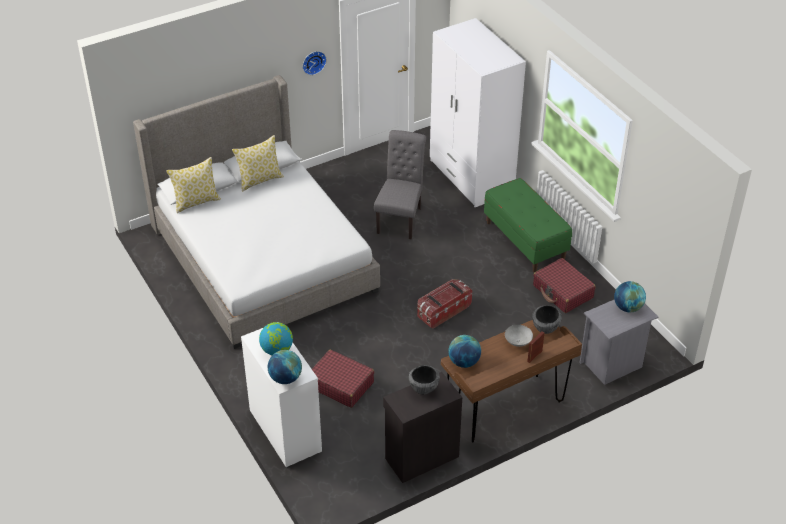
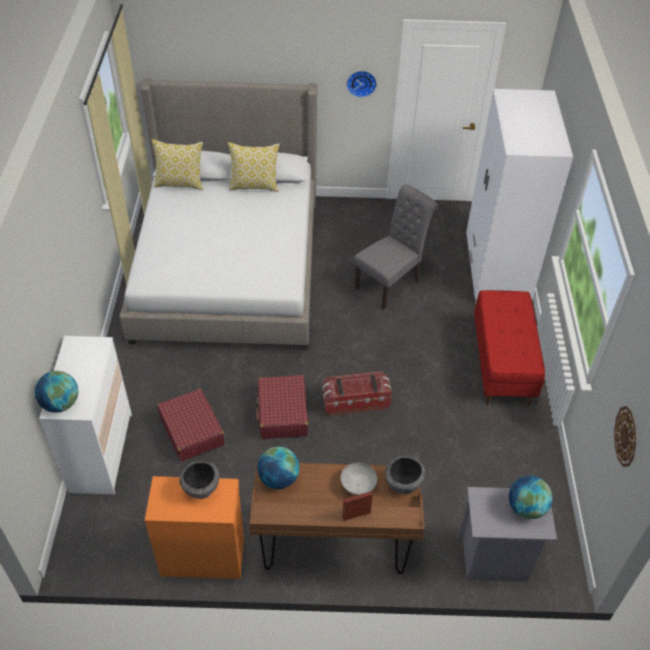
camera: 30 degrees right, 5 degrees up
globe [259,322,293,355] -> none
black cabinet [383,372,462,483] -> orange cabinet [145,476,244,579]
green bench [484,178,572,273] -> red bench [474,290,545,406]
red suitcase [533,258,596,313] -> red suitcase moved to [255,375,308,439]
none -> wall clock [614,406,636,467]

